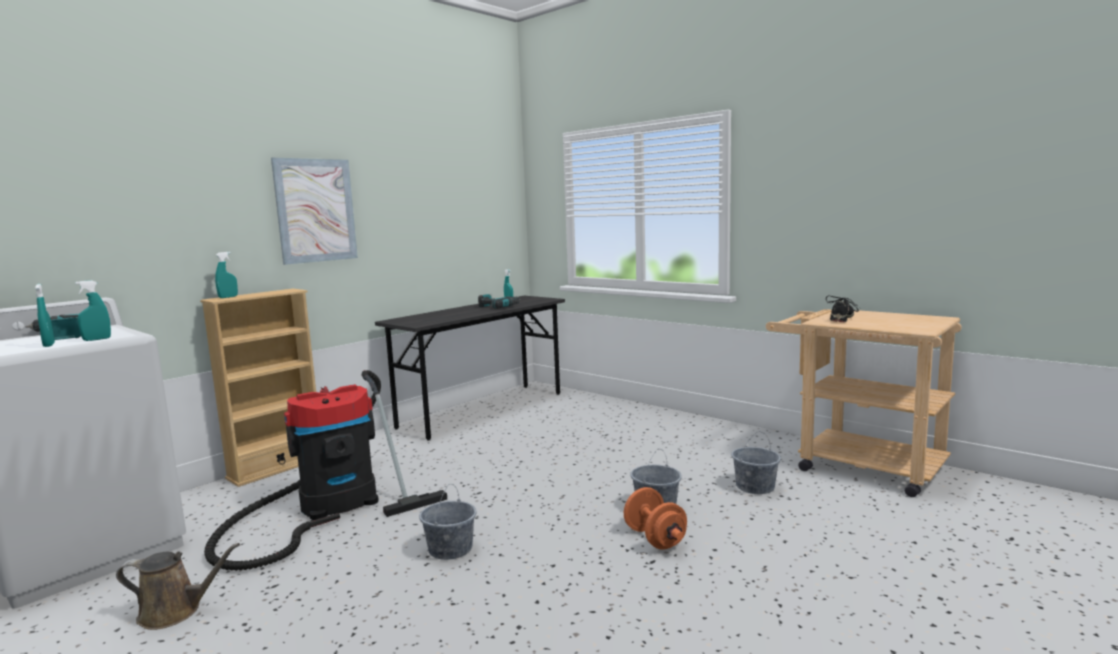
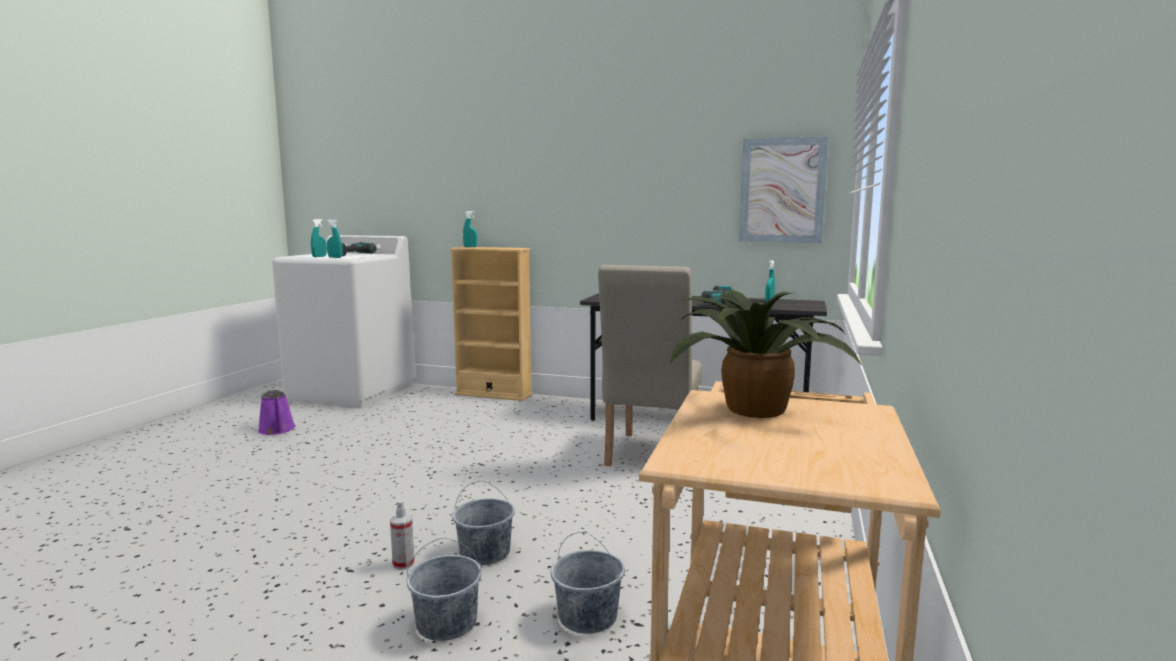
camera: 65 degrees right, 0 degrees up
brown watering can [116,543,240,630] -> purple watering can [258,389,296,435]
vacuum cleaner [204,370,447,571] -> none
picture [271,158,358,265] -> picture moved to [739,136,828,243]
grey bucket [419,484,476,560] -> grey bucket moved to [407,538,482,641]
orange dumbbell [624,487,687,550] -> spray bottle [390,500,414,570]
black shoe [826,296,861,322] -> potted plant [670,290,862,418]
none -> beige chair [598,265,702,466]

